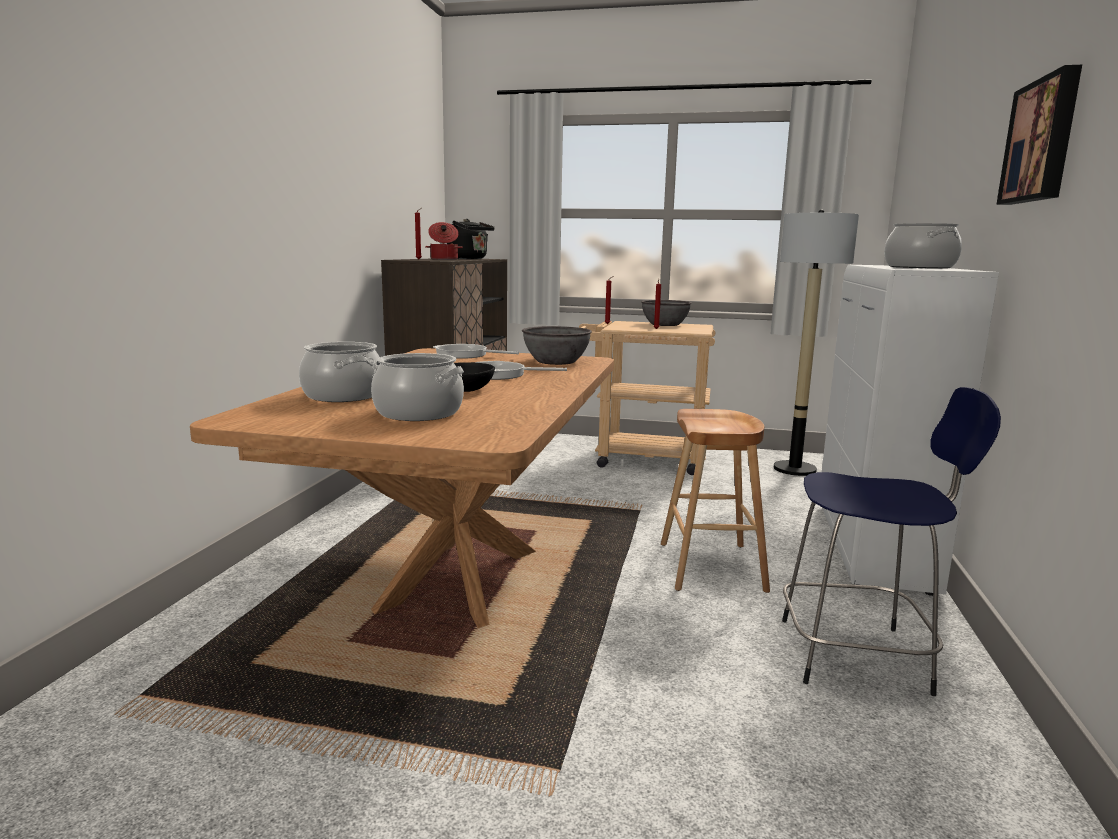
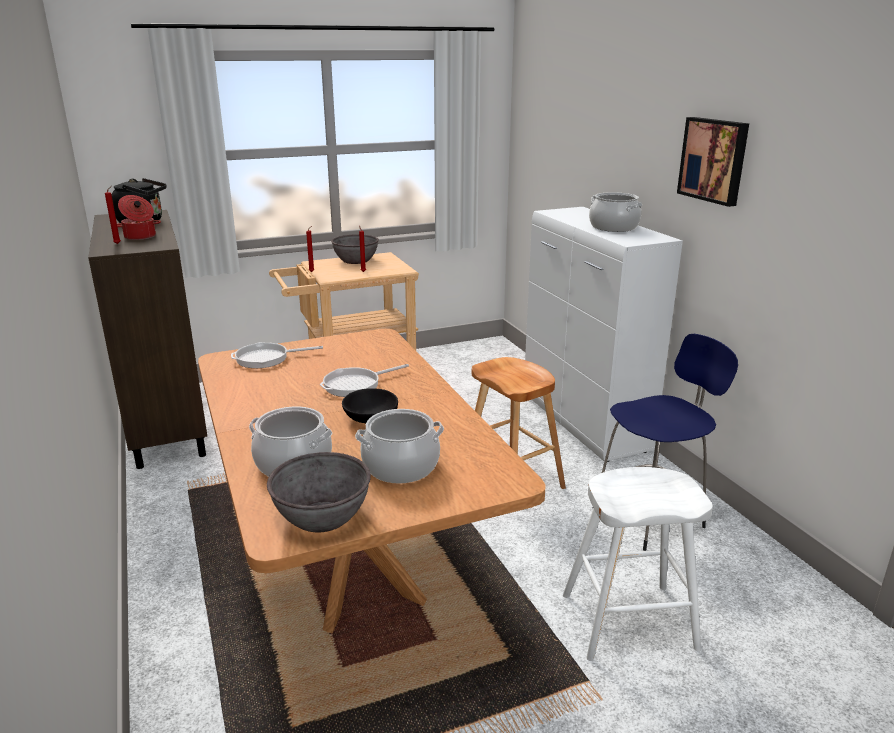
camera: 35 degrees left, 10 degrees up
grey bowl [522,326,592,365] -> grey bowl moved to [267,452,371,532]
floor lamp [774,210,859,476] -> none
none -> white stool [563,467,713,661]

